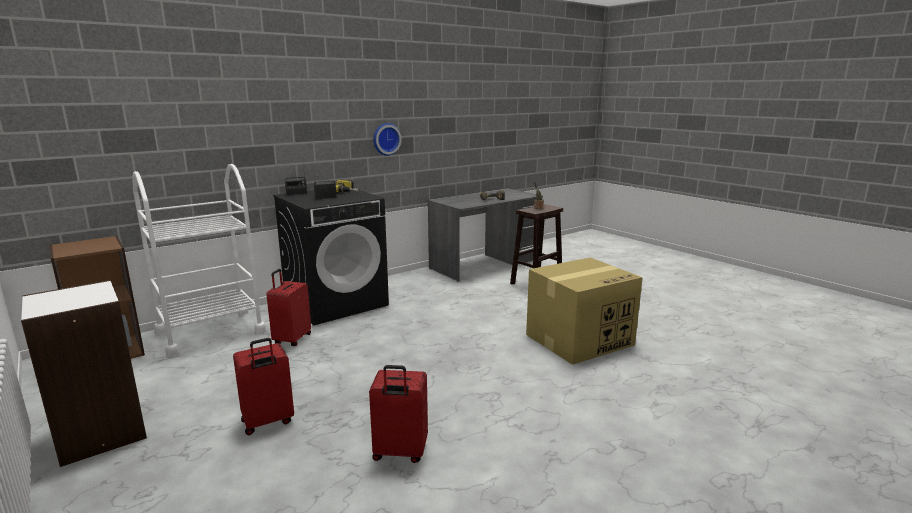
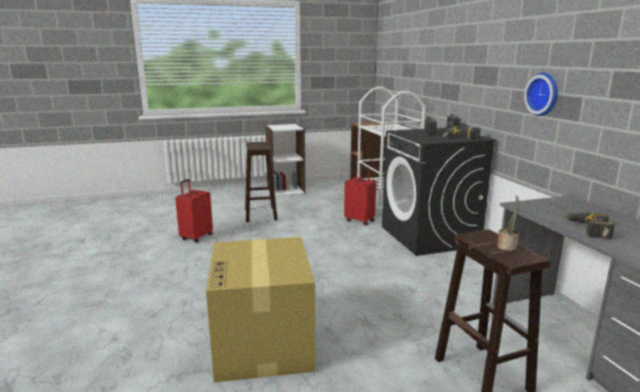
camera: 110 degrees right, 0 degrees up
red suitcase [233,338,294,435] -> brown stool [245,142,278,222]

